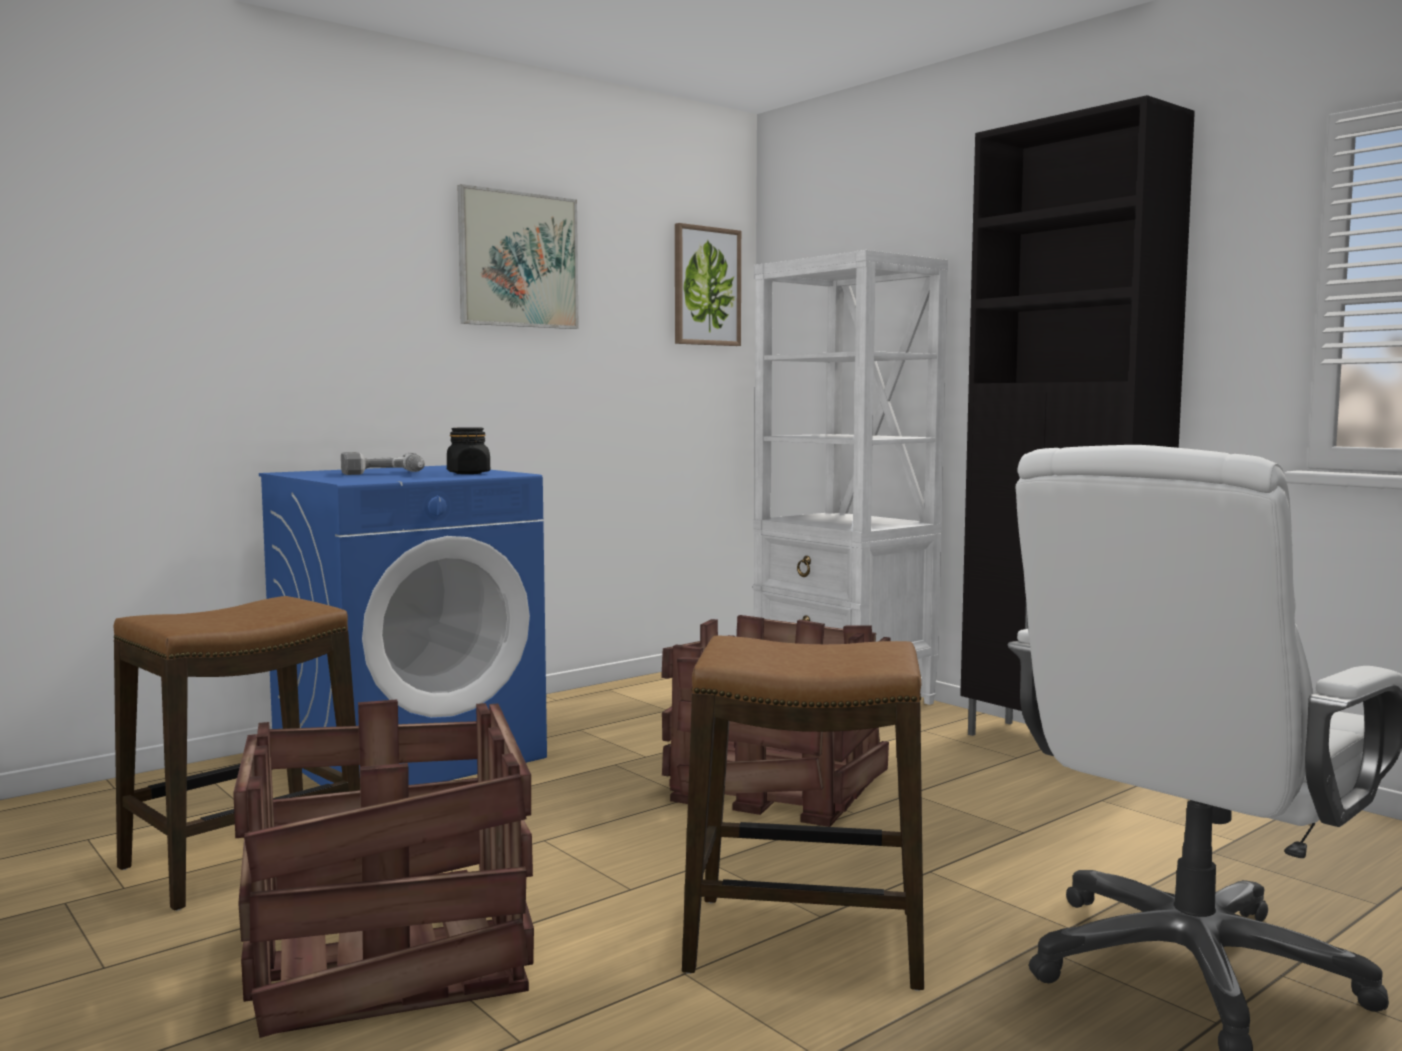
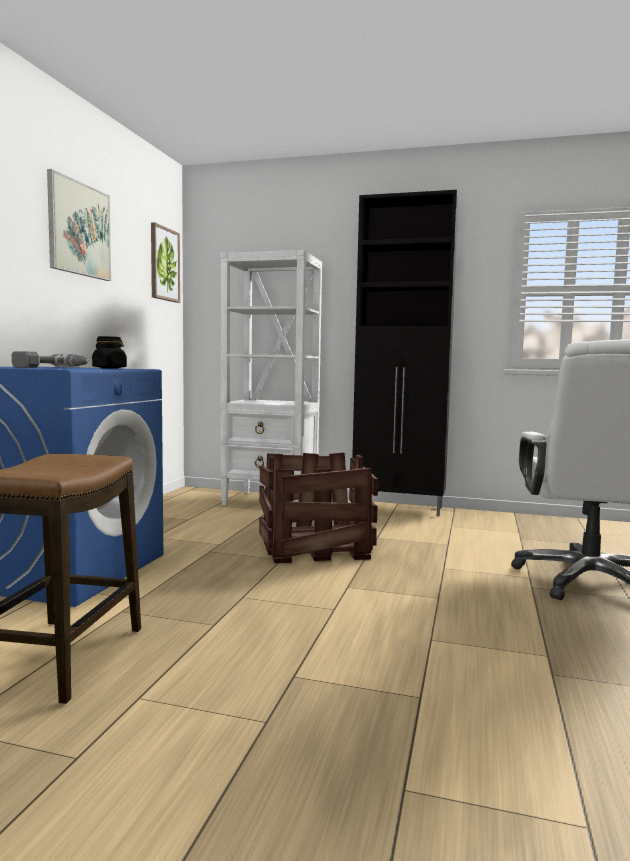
camera: 35 degrees left, 0 degrees up
crate [233,700,534,1038] -> none
stool [682,636,924,991] -> none

